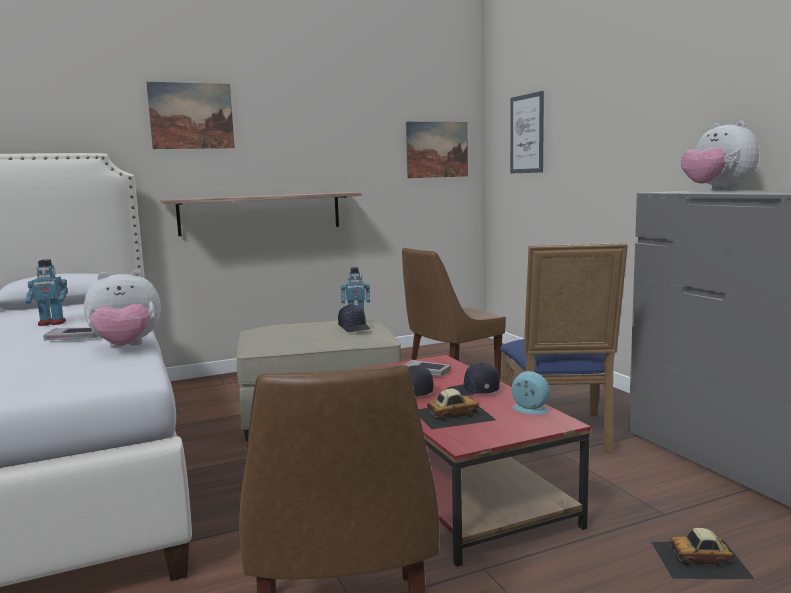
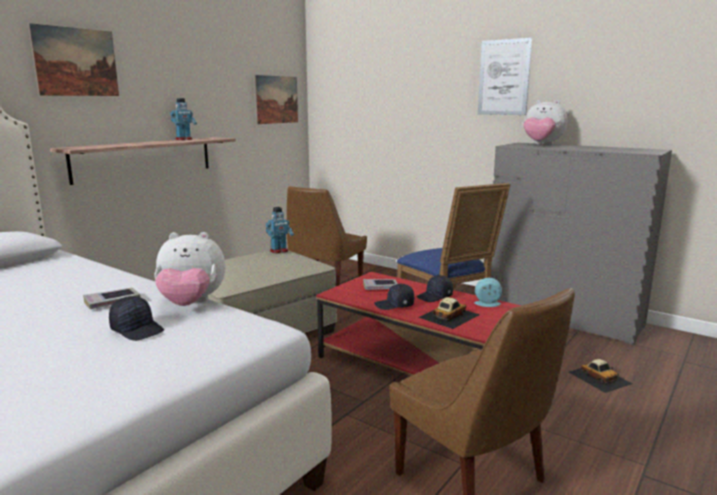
camera: 30 degrees left, 5 degrees up
toy robot [25,259,68,326] -> toy robot moved to [170,98,197,140]
plush toy [84,270,161,347] -> plush toy turned 45 degrees clockwise [154,232,226,306]
black cap [338,305,370,332] -> black cap moved to [109,296,164,341]
picture [510,91,544,174] -> picture moved to [478,38,532,115]
toy car [651,528,754,579] -> toy car turned 90 degrees counterclockwise [569,359,633,393]

